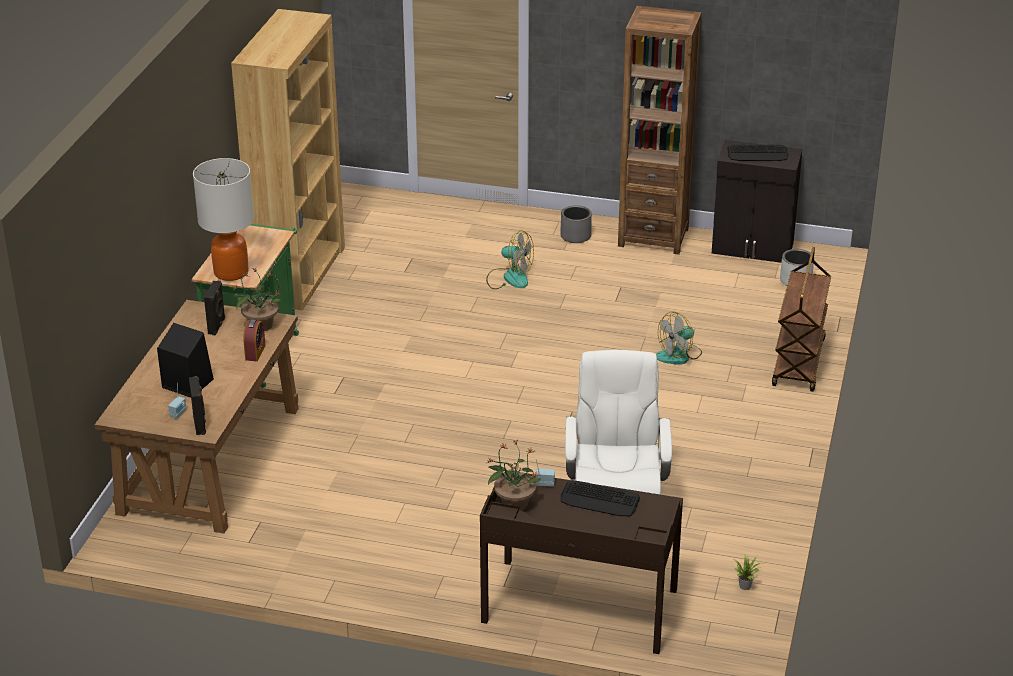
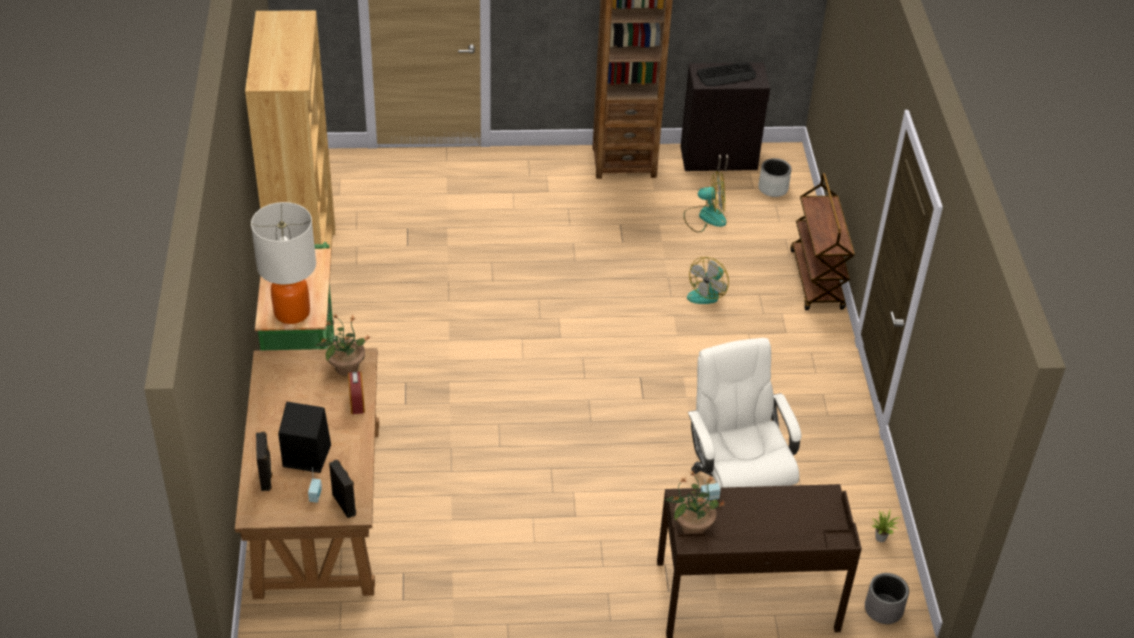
camera: 20 degrees left, 10 degrees up
black speaker [204,281,225,335] -> black speaker moved to [256,432,272,491]
fan [486,231,534,289] -> fan moved to [684,171,727,233]
grey planter [560,205,592,243] -> grey planter moved to [865,573,909,624]
keyboard [561,480,640,516] -> none

